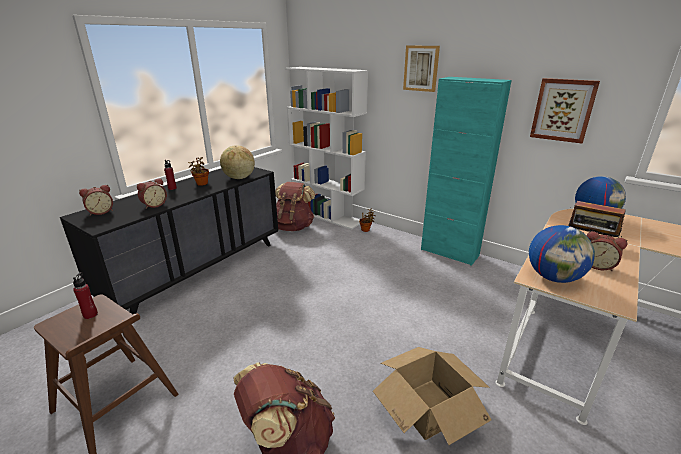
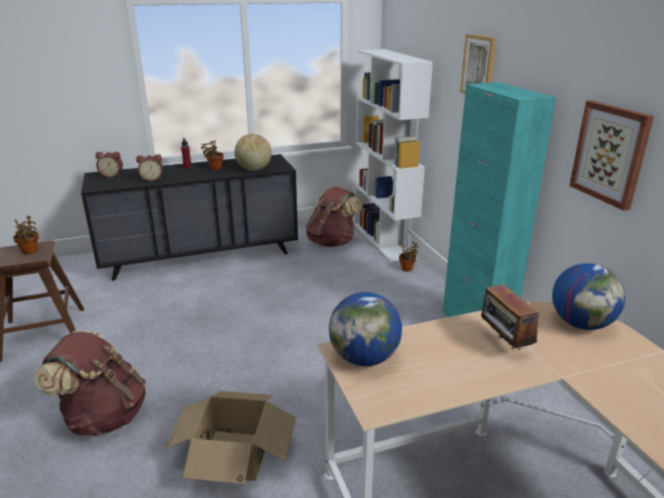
camera: 35 degrees right, 0 degrees up
red bottle [73,272,98,319] -> potted plant [13,216,39,254]
alarm clock [587,231,628,272] -> none

